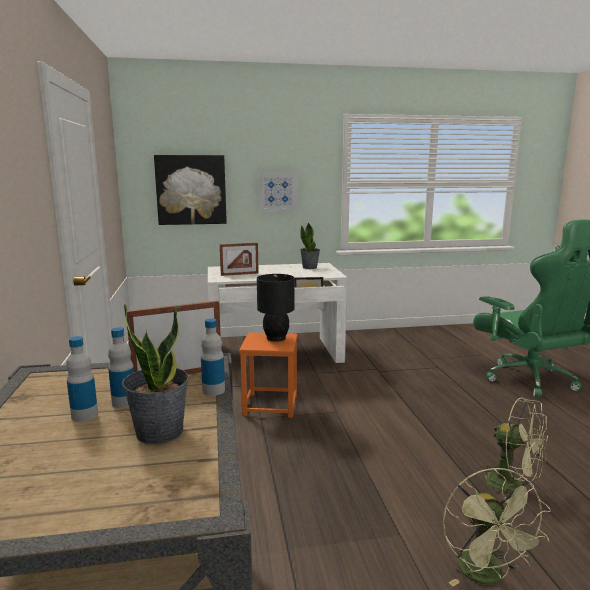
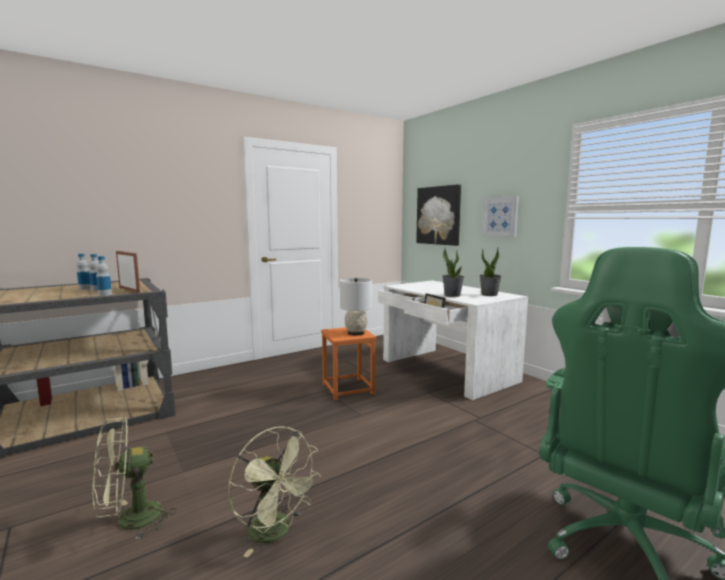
camera: 65 degrees right, 5 degrees down
potted plant [122,304,189,444] -> potted plant moved to [443,248,464,297]
picture frame [220,243,259,276] -> none
black table lamp [257,274,295,342] -> white table lamp [340,278,372,336]
green fan [478,397,548,503] -> green fan turned 60 degrees counterclockwise [229,426,321,558]

